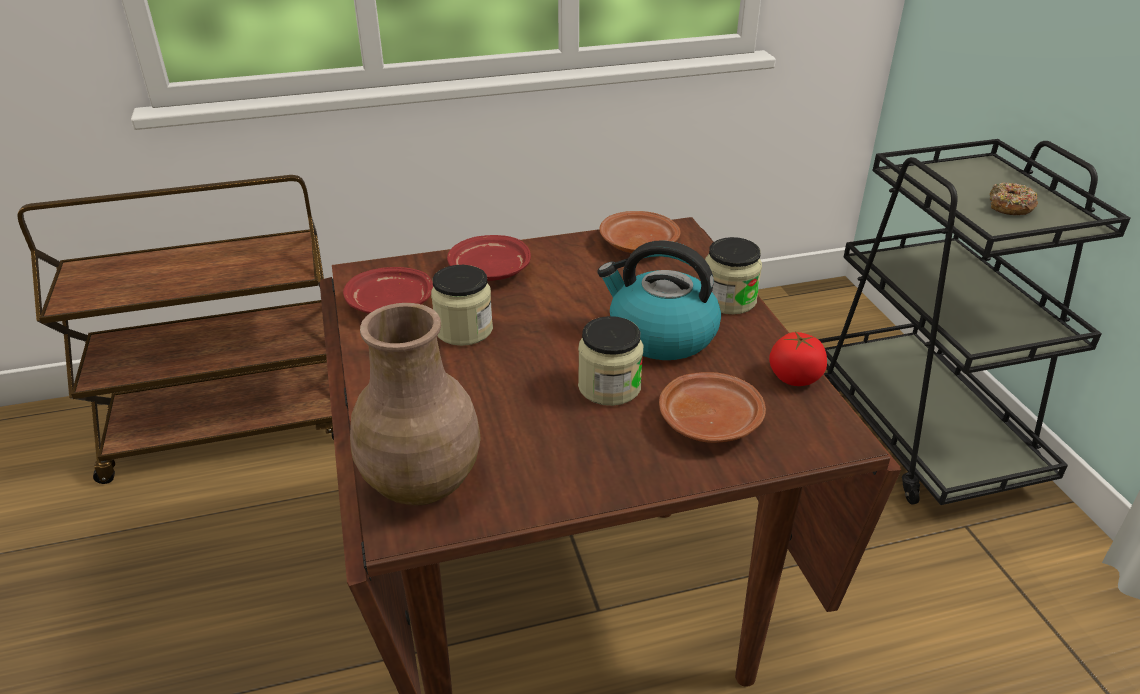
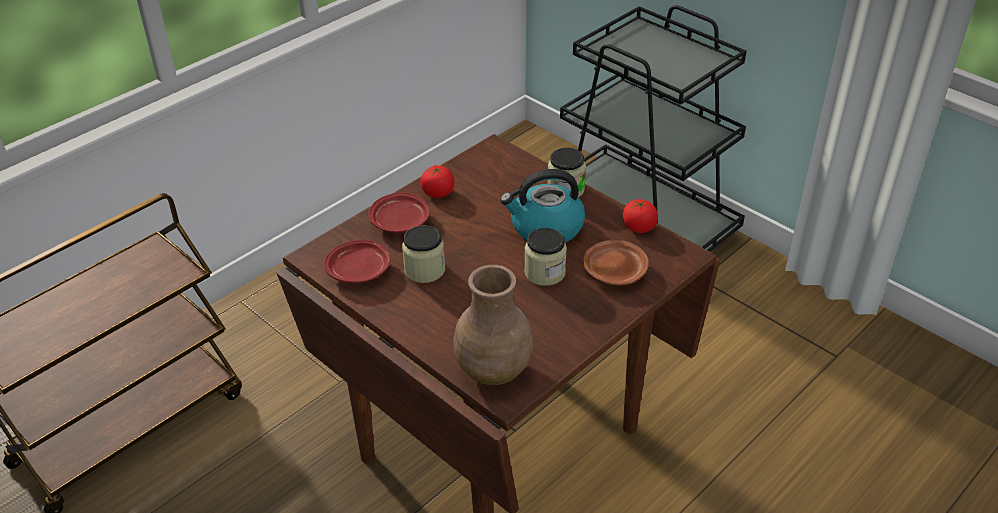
camera: 30 degrees left, 5 degrees up
brown plate [599,211,680,253] -> none
donut [990,182,1038,215] -> none
none -> tomato [420,165,454,198]

